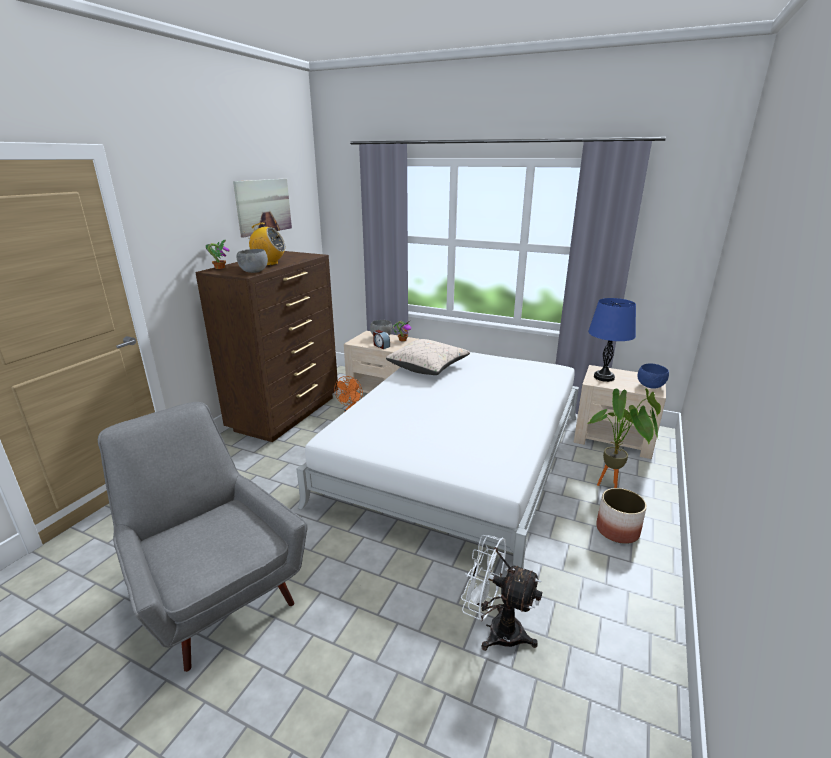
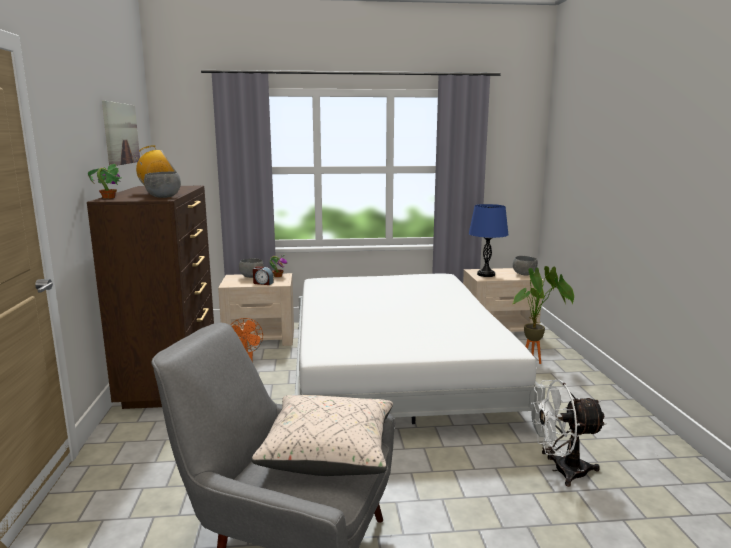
camera: 30 degrees left, 10 degrees down
beige pillow [386,339,470,375] -> beige pillow moved to [252,395,393,476]
planter [596,488,647,544] -> none
blue bowl [638,363,669,389] -> grey bowl [513,256,538,275]

